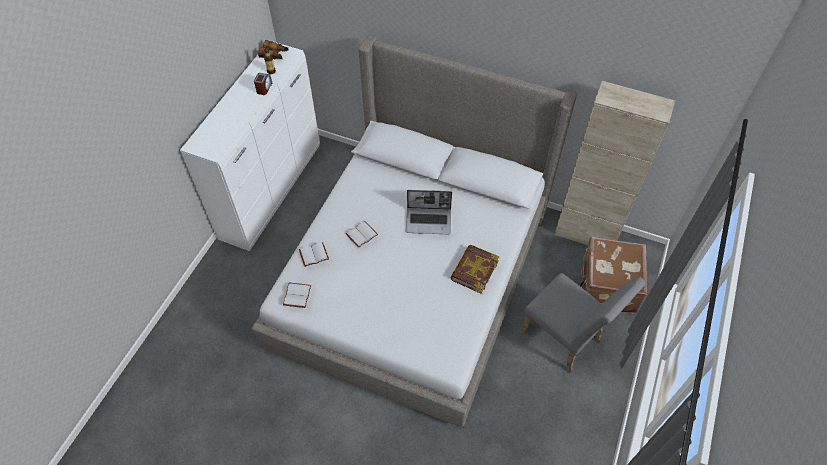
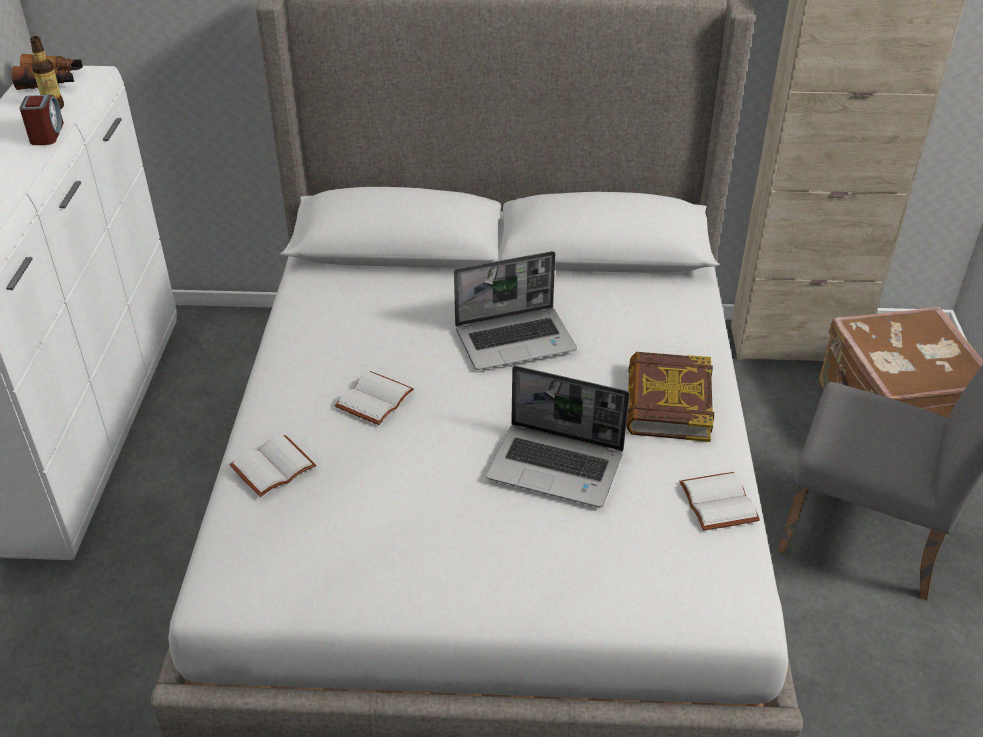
camera: 20 degrees left, 15 degrees down
white book [283,283,311,308] -> white book moved to [679,472,760,531]
none -> laptop [486,366,630,507]

